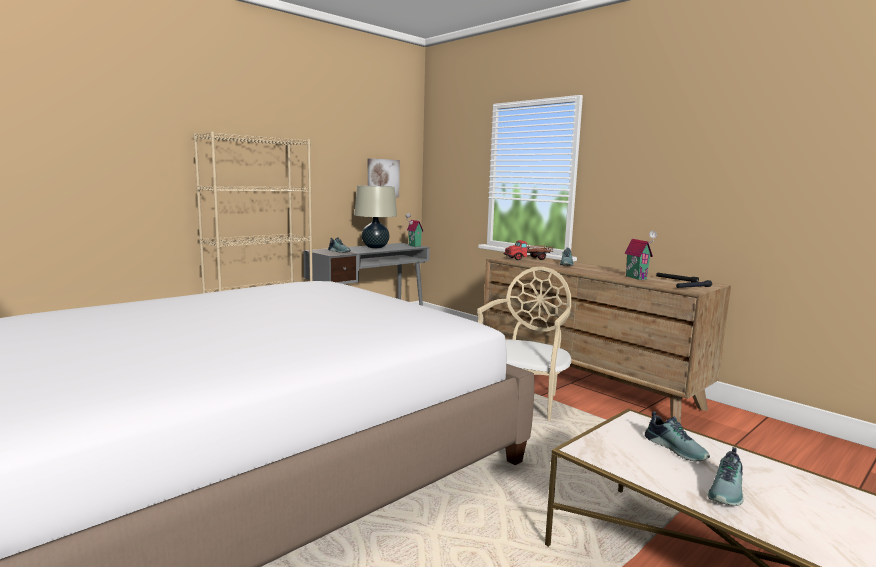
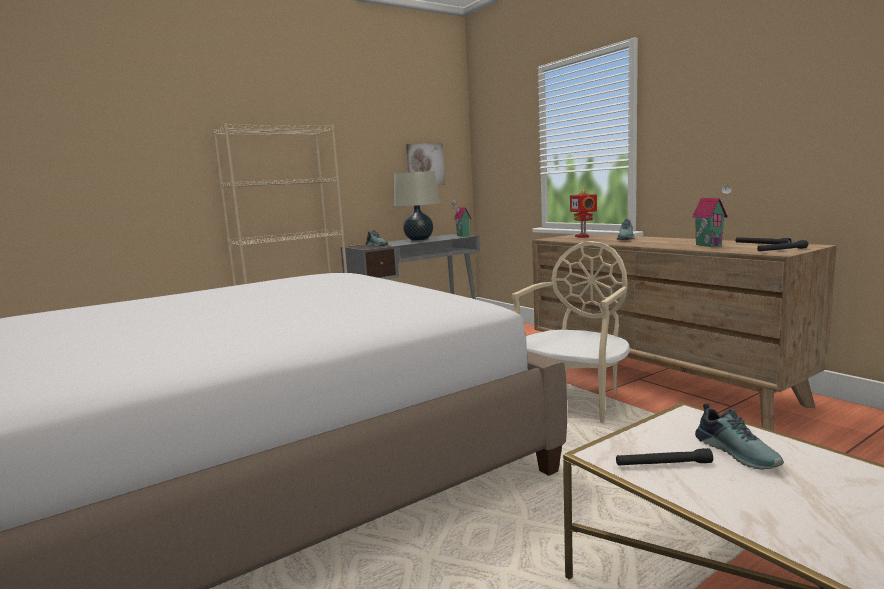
camera: 10 degrees right, 0 degrees up
toy truck [504,240,553,260] -> toy robot [570,190,597,238]
shoe [708,447,744,506] -> none
none -> black flashlight [616,448,713,466]

